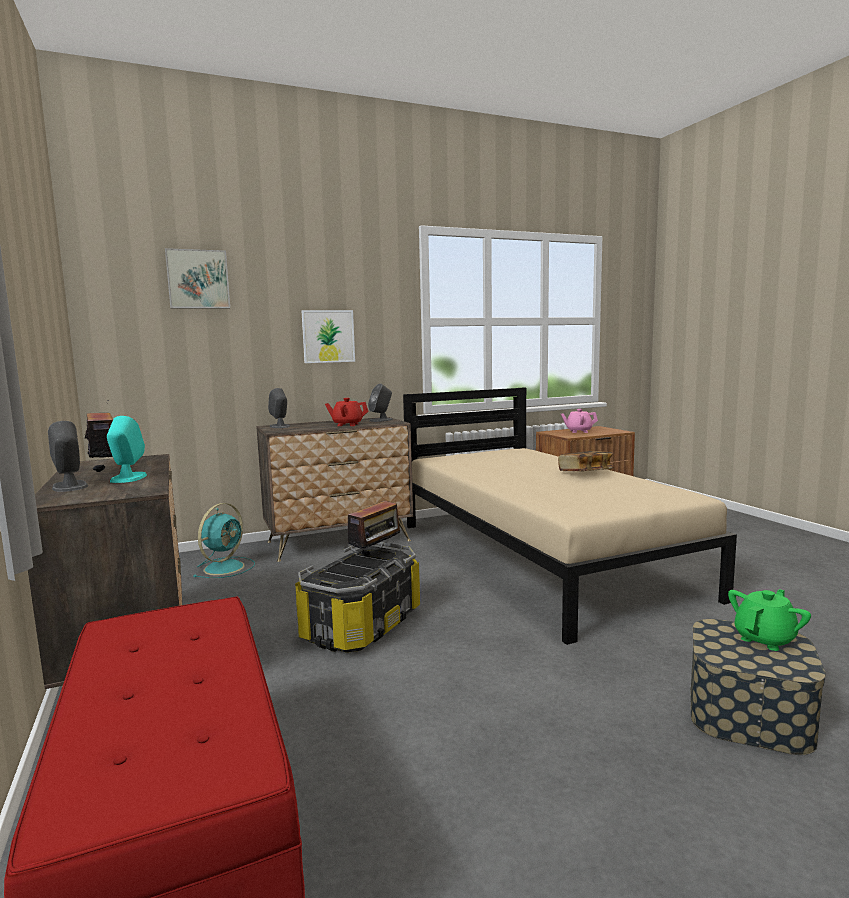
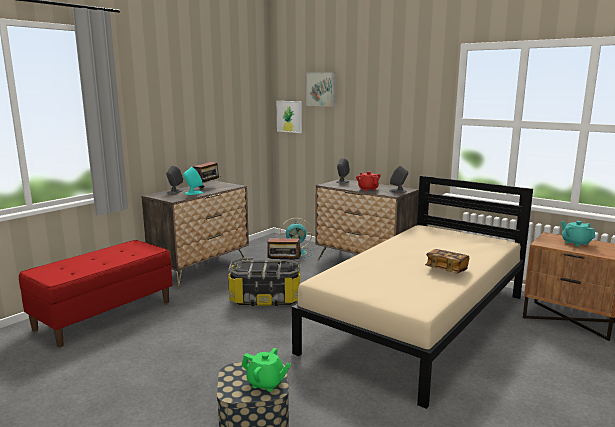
camera: 60 degrees right, 5 degrees up
picture [302,310,355,363] -> picture moved to [276,101,302,133]
pink teapot [561,409,598,433] -> turquoise teapot [561,221,595,247]

